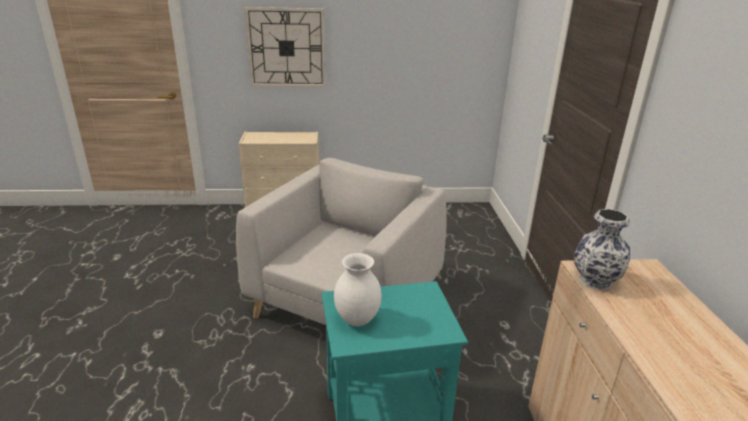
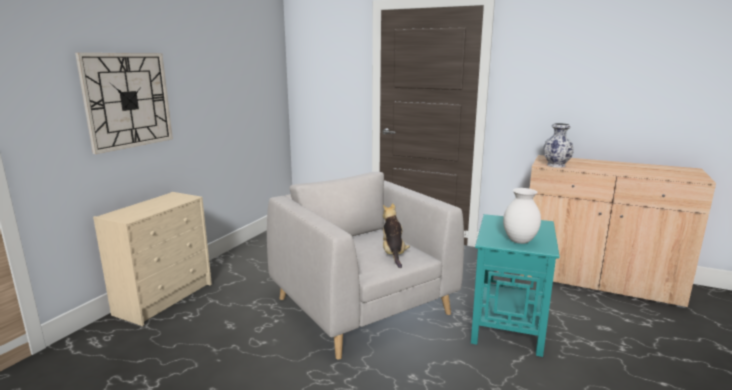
camera: 60 degrees left, 10 degrees down
none -> plush toy [383,203,410,268]

